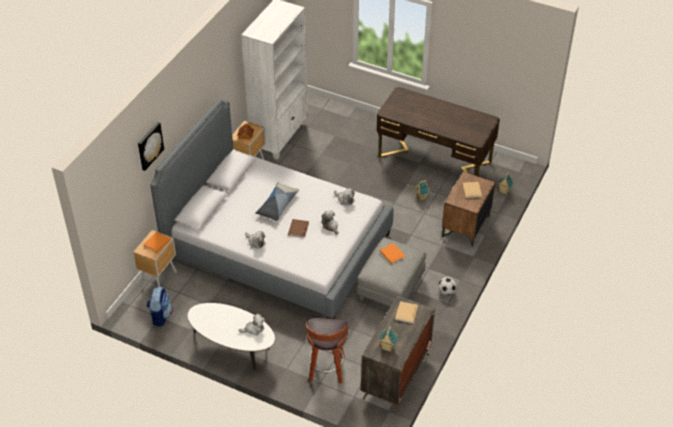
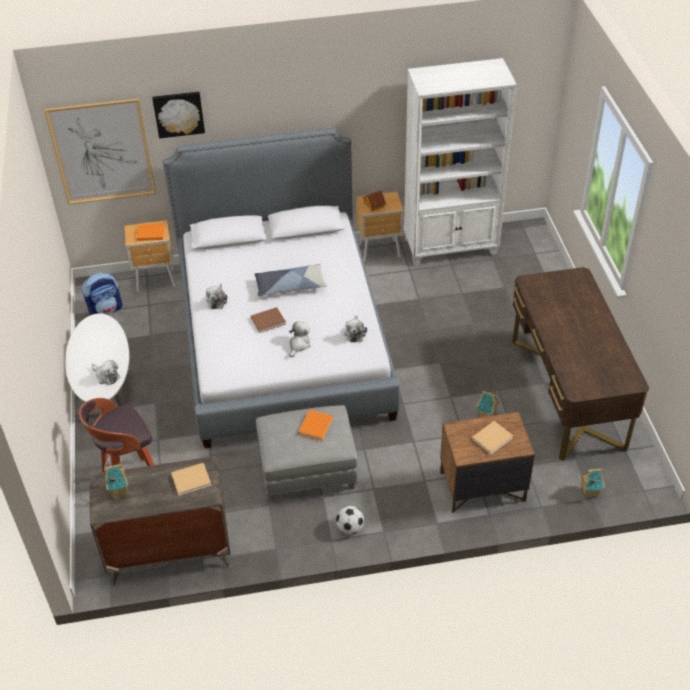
camera: 55 degrees right, 0 degrees up
none -> picture [45,98,156,204]

